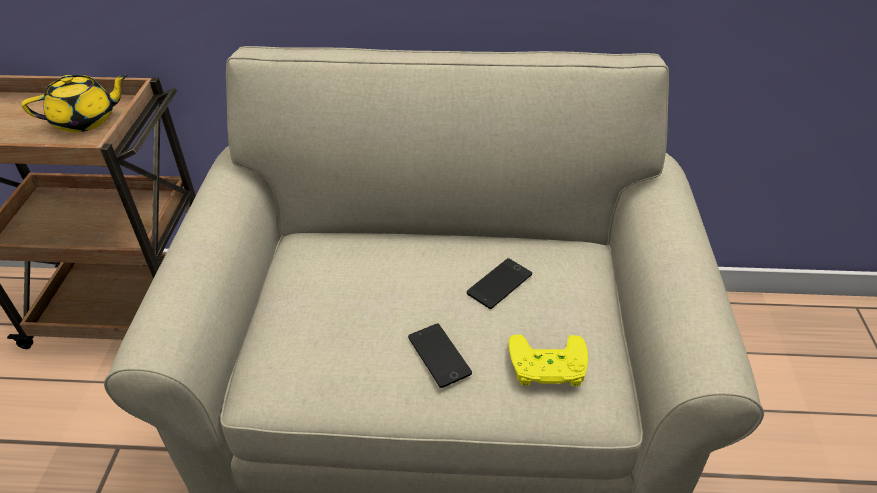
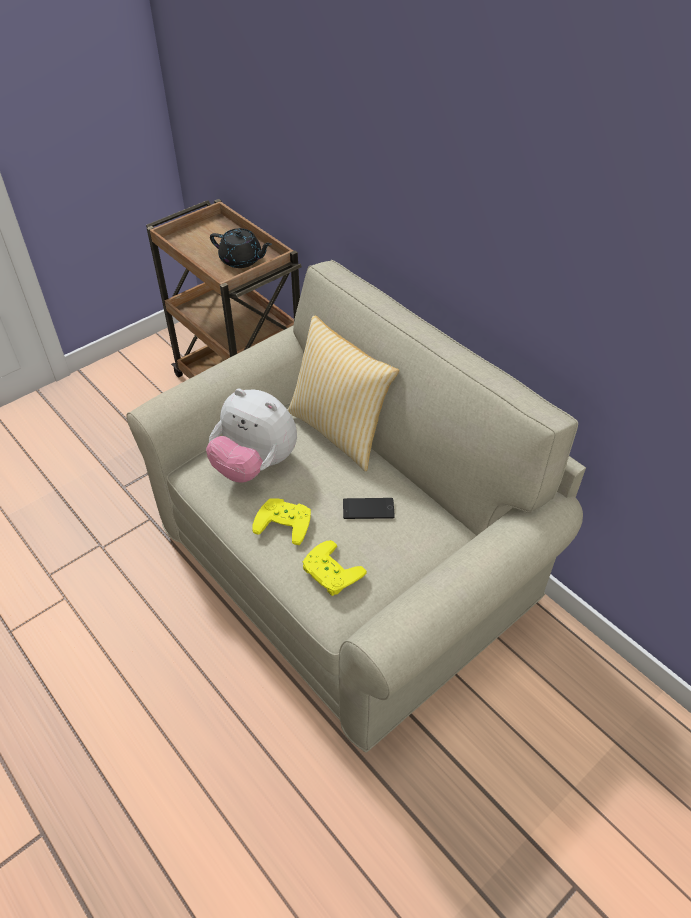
camera: 45 degrees right, 5 degrees up
yellow teapot [21,75,128,132] -> black teapot [210,228,272,268]
phone [408,324,472,388] -> yellow game controller [252,499,311,545]
none -> plush toy [206,388,297,483]
none -> pillow [288,315,399,471]

